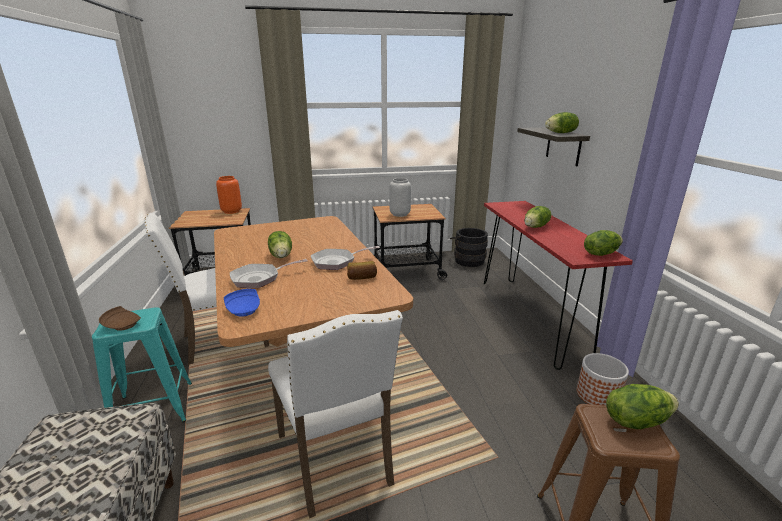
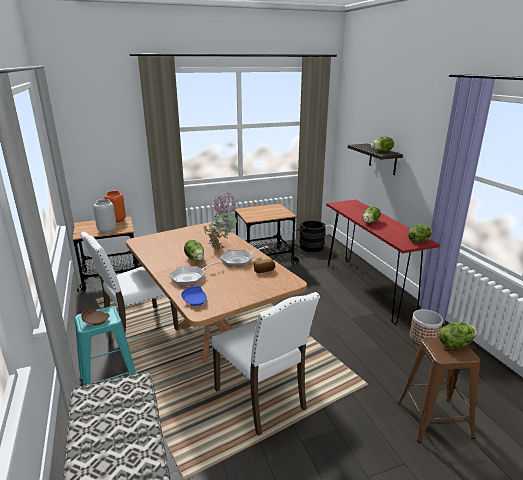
camera: 10 degrees left, 0 degrees up
grey vase [389,178,411,217] -> grey vase moved to [93,199,116,233]
none -> potted plant [203,193,237,250]

